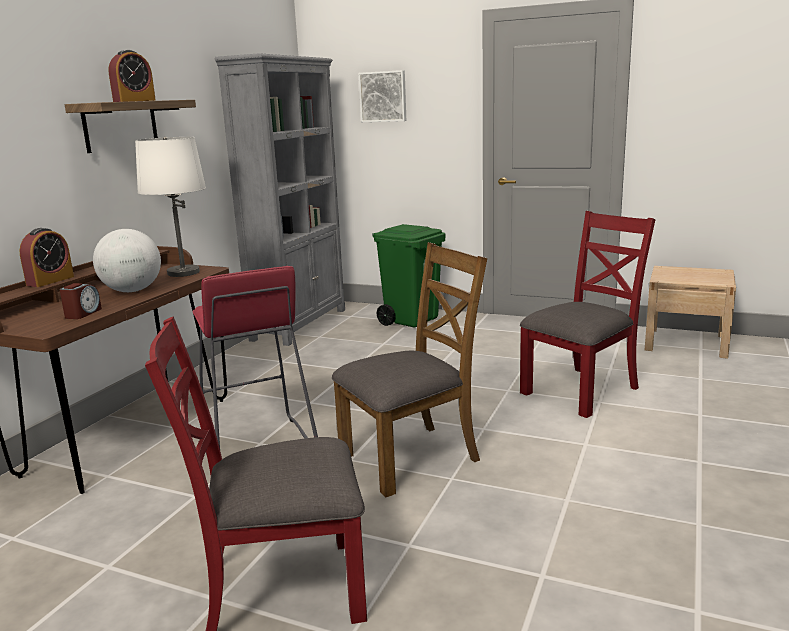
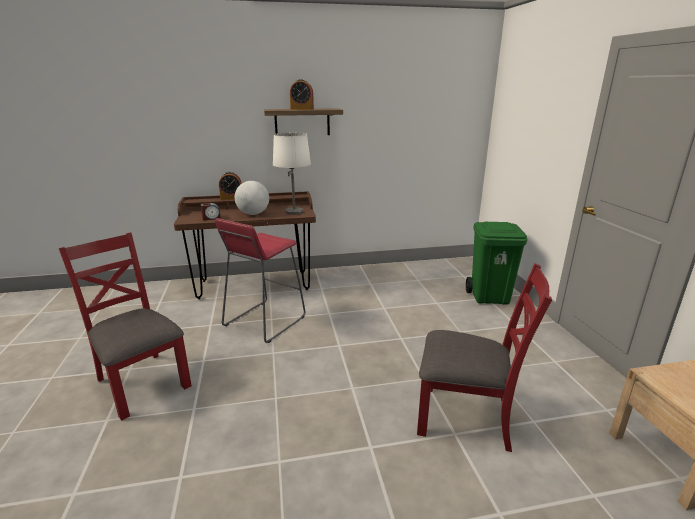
camera: 55 degrees right, 5 degrees up
grey bookcase [215,53,345,346] -> none
brown chair [332,242,487,497] -> none
picture [358,70,406,122] -> none

